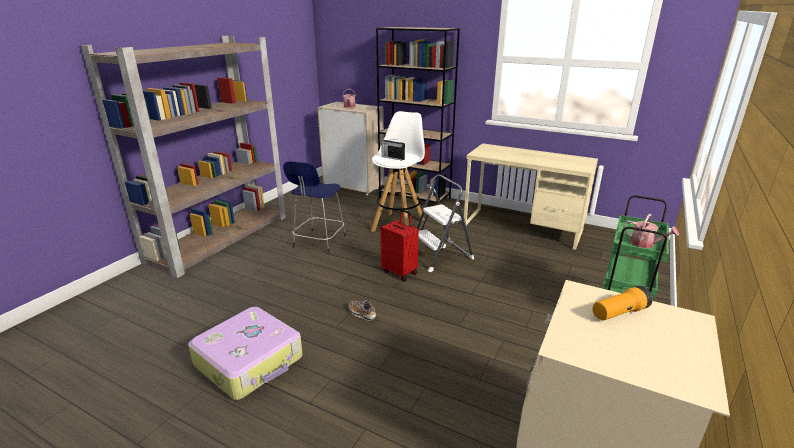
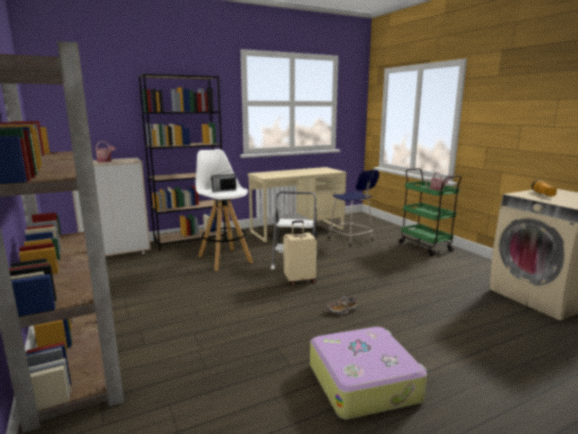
camera: 55 degrees left, 10 degrees down
blue stool [283,161,346,254] -> blue stool moved to [328,170,379,248]
red suitcase [380,209,419,281] -> beige suitcase [284,220,317,285]

